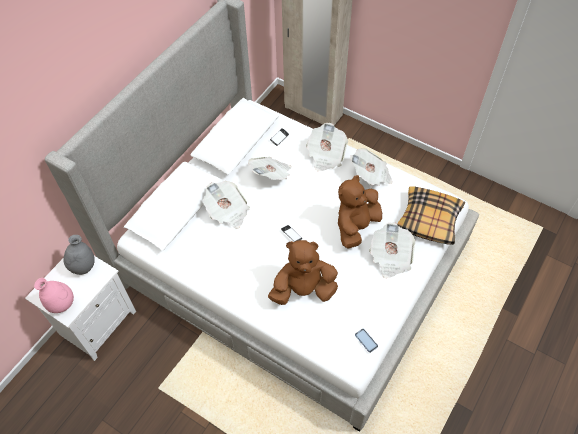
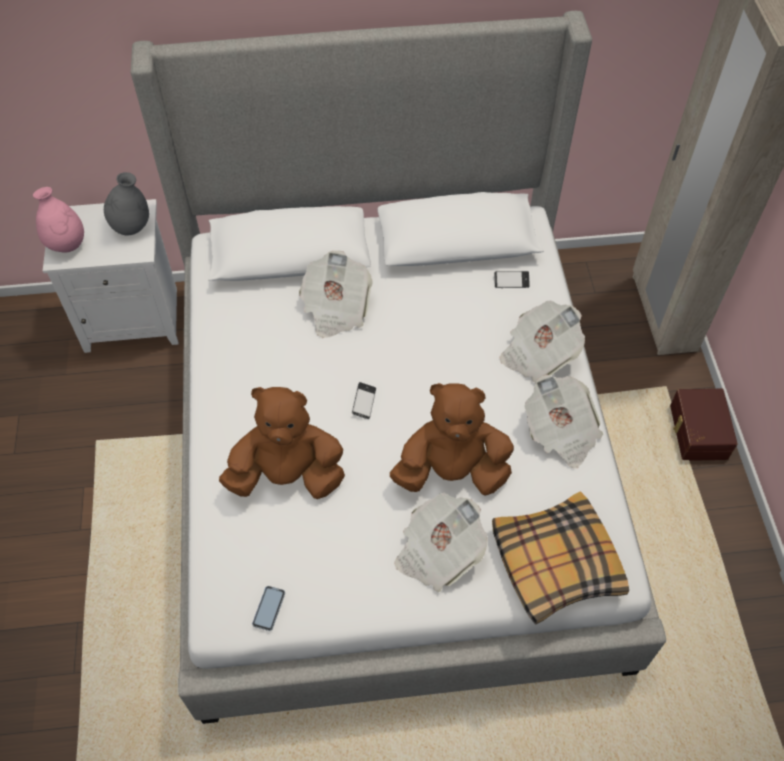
camera: 50 degrees right, 0 degrees up
newspaper [248,157,292,180] -> none
brown plush toy [268,240,338,305] -> brown plush toy turned 45 degrees counterclockwise [219,387,345,499]
none -> brown storage box [670,389,738,461]

